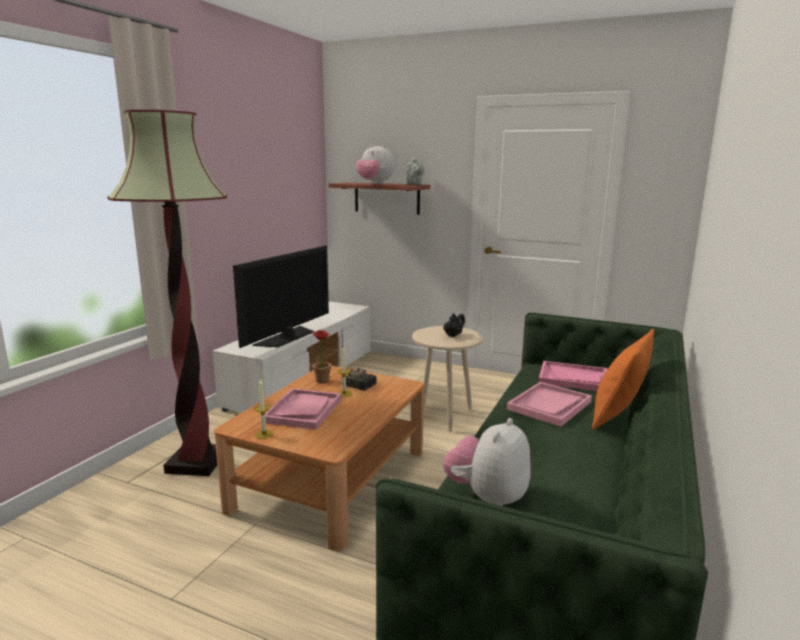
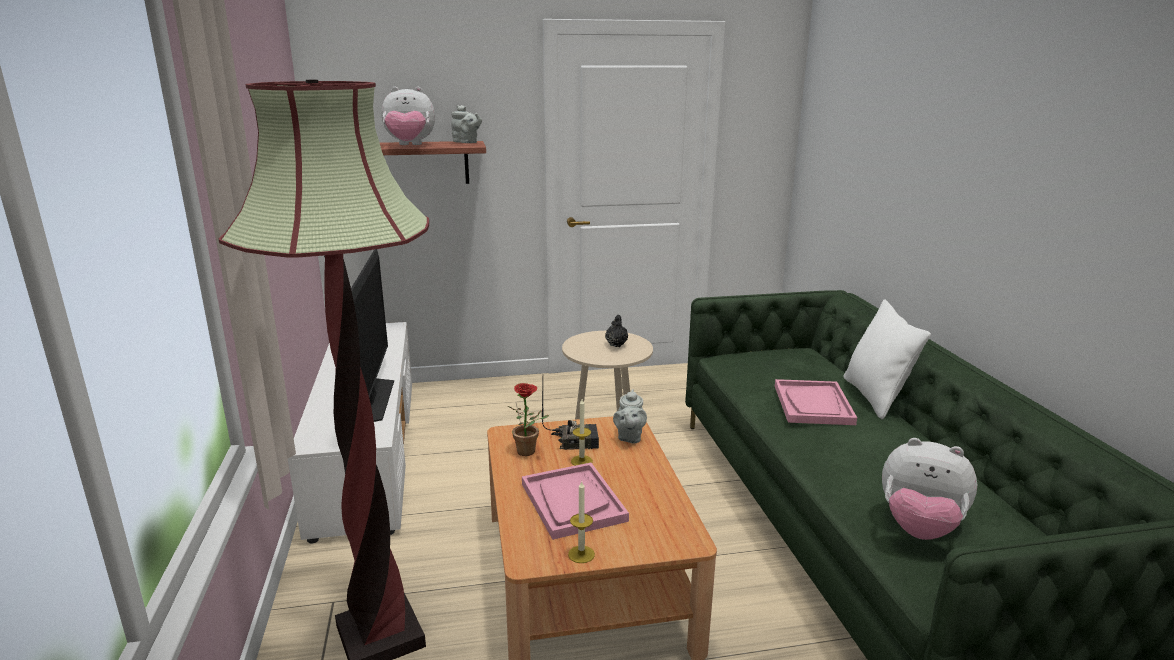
camera: 35 degrees left, 5 degrees up
plush toy [443,418,531,506] -> plush toy turned 60 degrees counterclockwise [882,438,977,540]
pink tray [538,361,608,391] -> none
orange pillow [592,329,654,430] -> white pillow [844,299,931,419]
none -> grey teapot [613,389,647,444]

